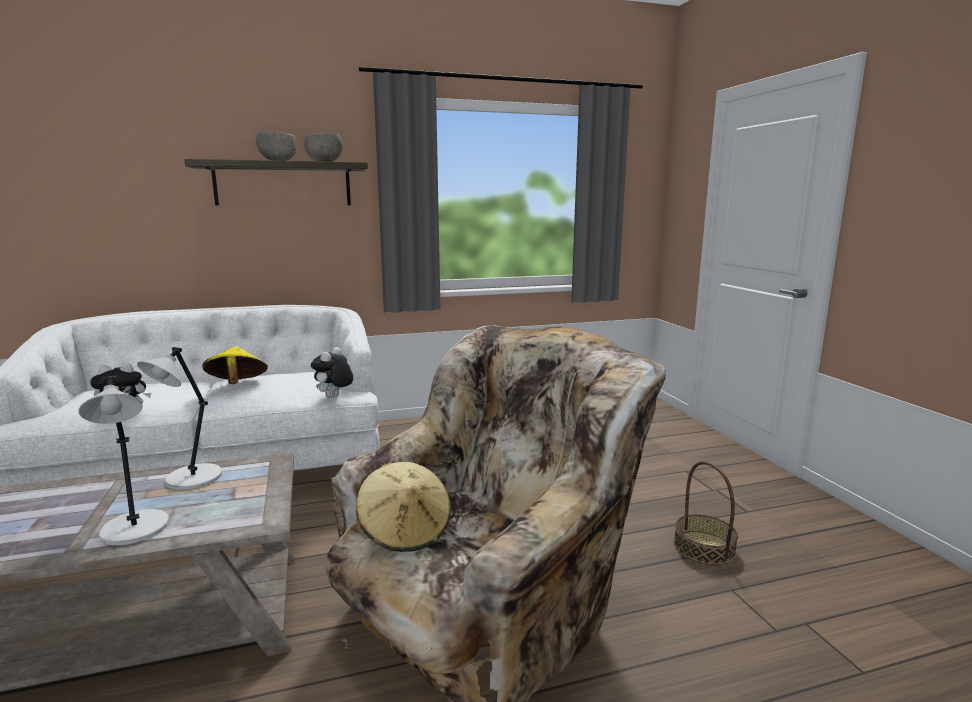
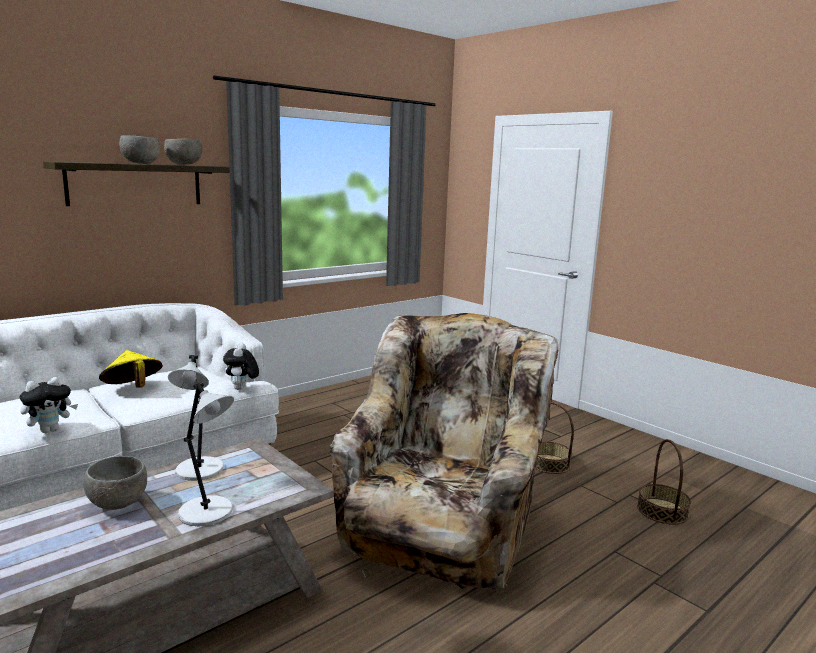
camera: 25 degrees left, 0 degrees up
beige hat [356,462,451,552] -> none
none -> grey bowl [83,456,147,510]
none -> basket [637,439,691,525]

